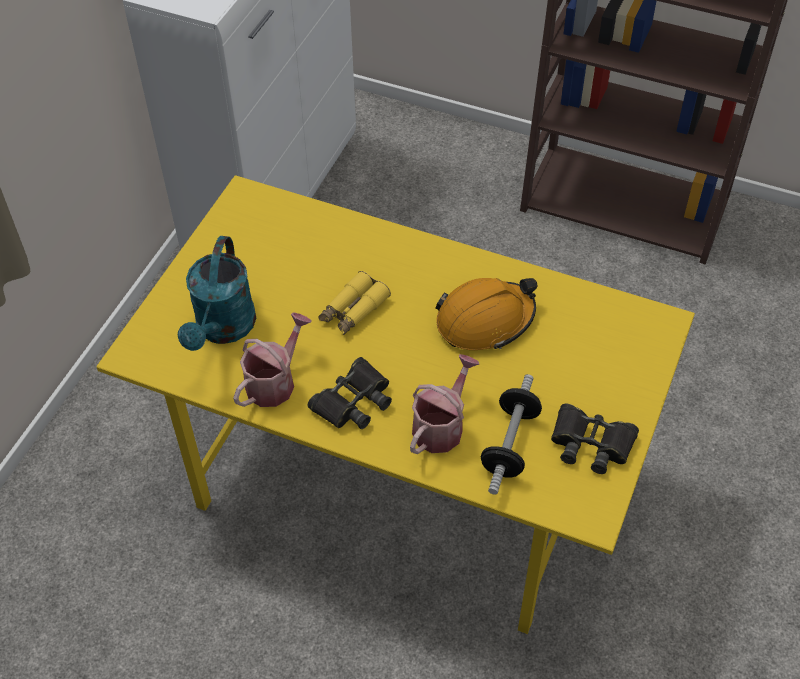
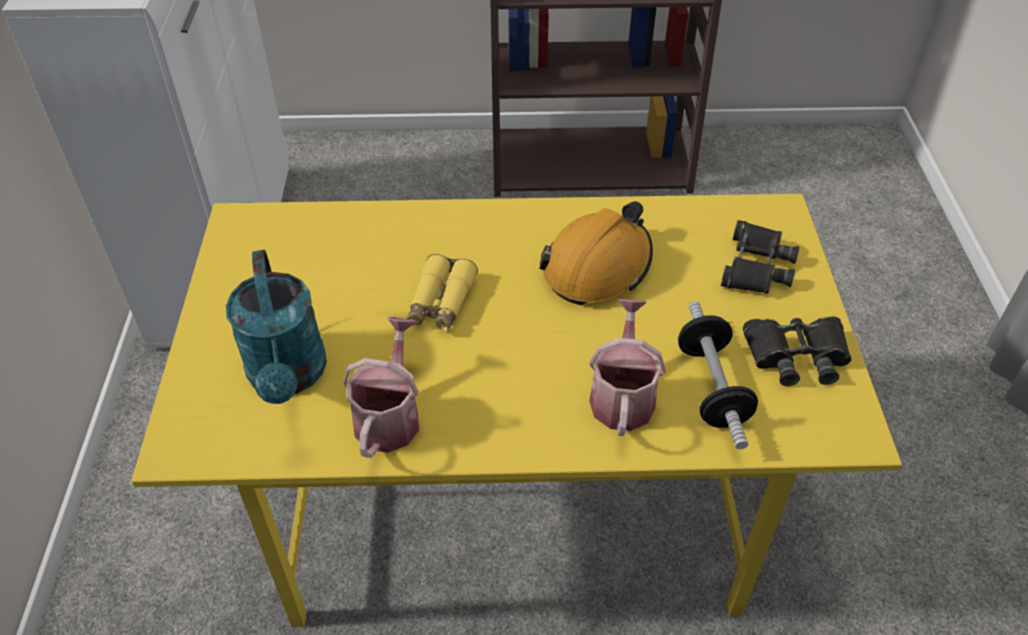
camera: 25 degrees left, 5 degrees down
black binoculars [308,357,392,429] -> black binoculars moved to [720,220,799,294]

